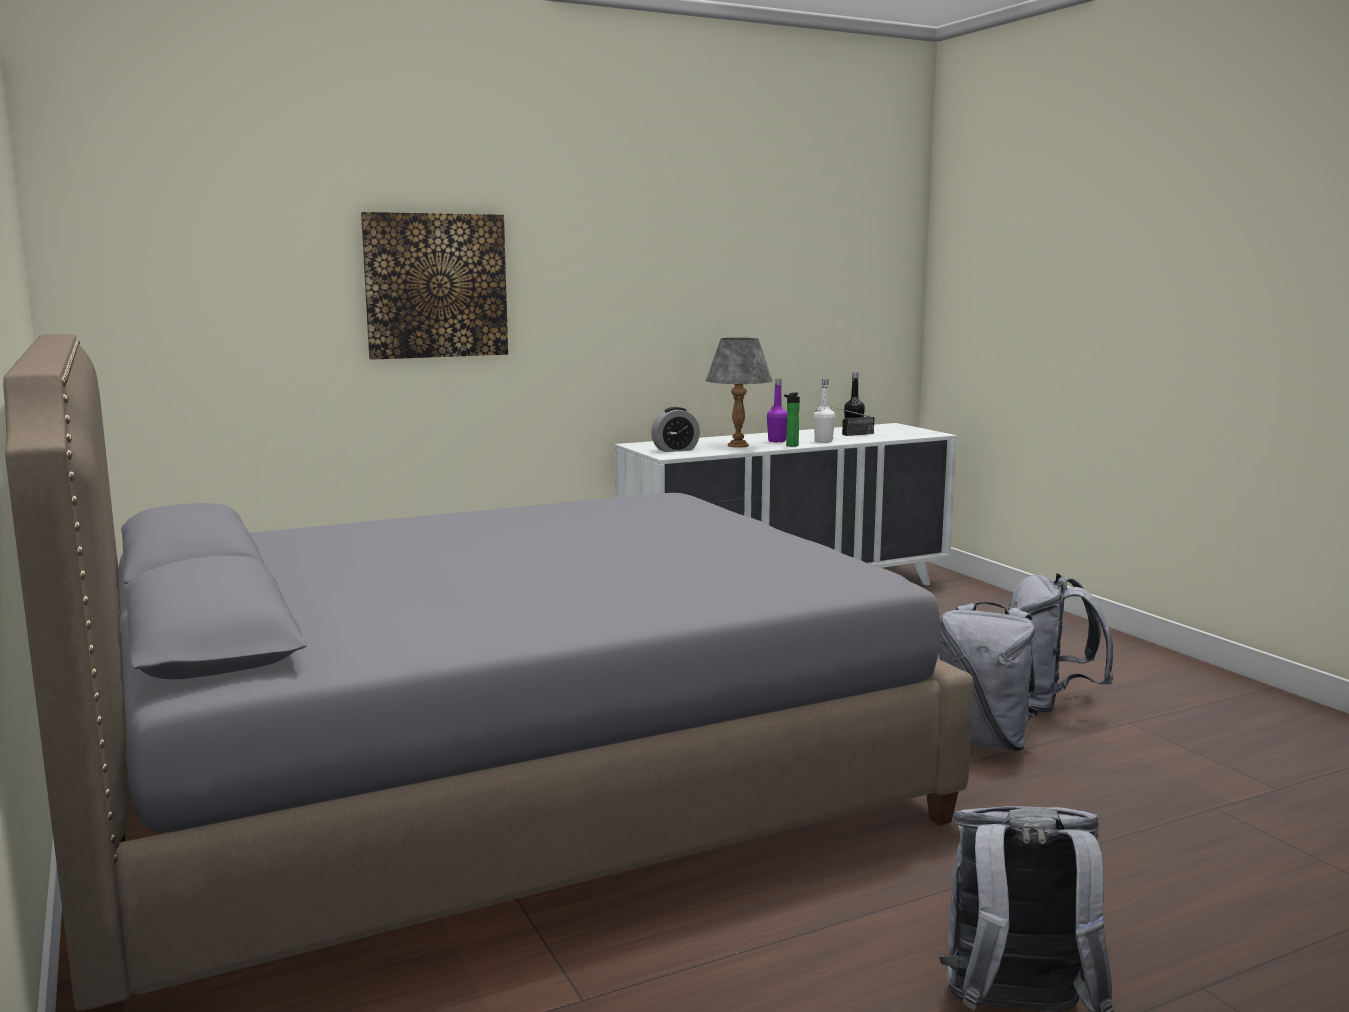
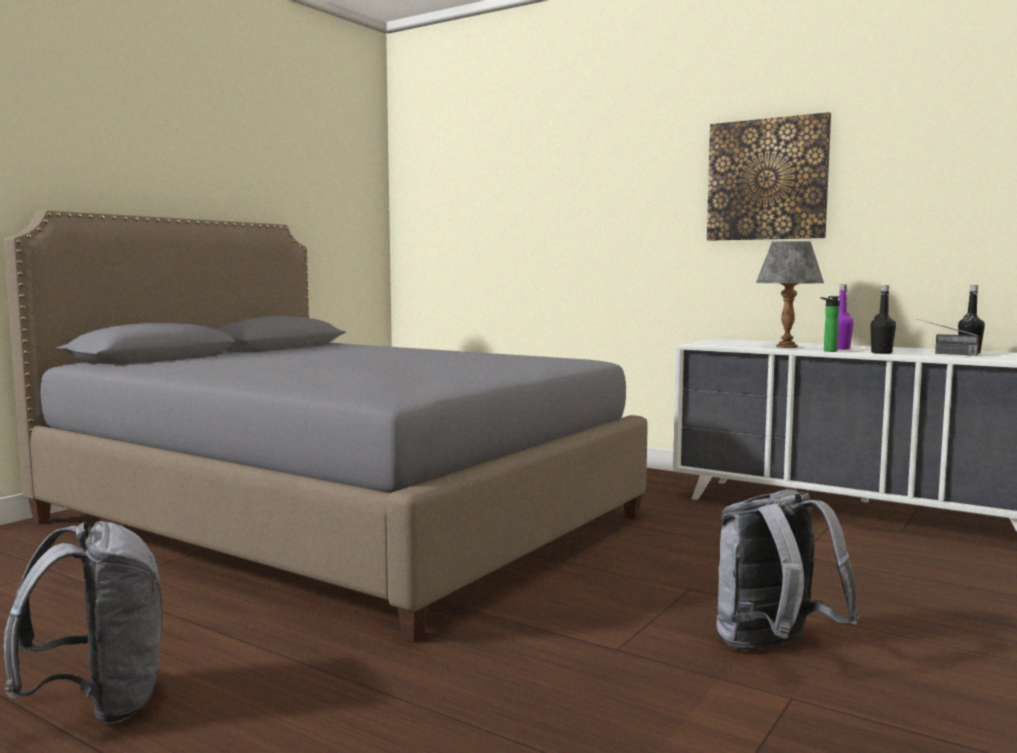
camera: 60 degrees right, 5 degrees down
picture [361,212,508,360] -> picture moved to [707,112,831,241]
alarm clock [651,407,700,452] -> none
white bottle [813,379,835,443] -> black bottle [870,285,896,354]
grey backpack [939,602,1039,751] -> none

